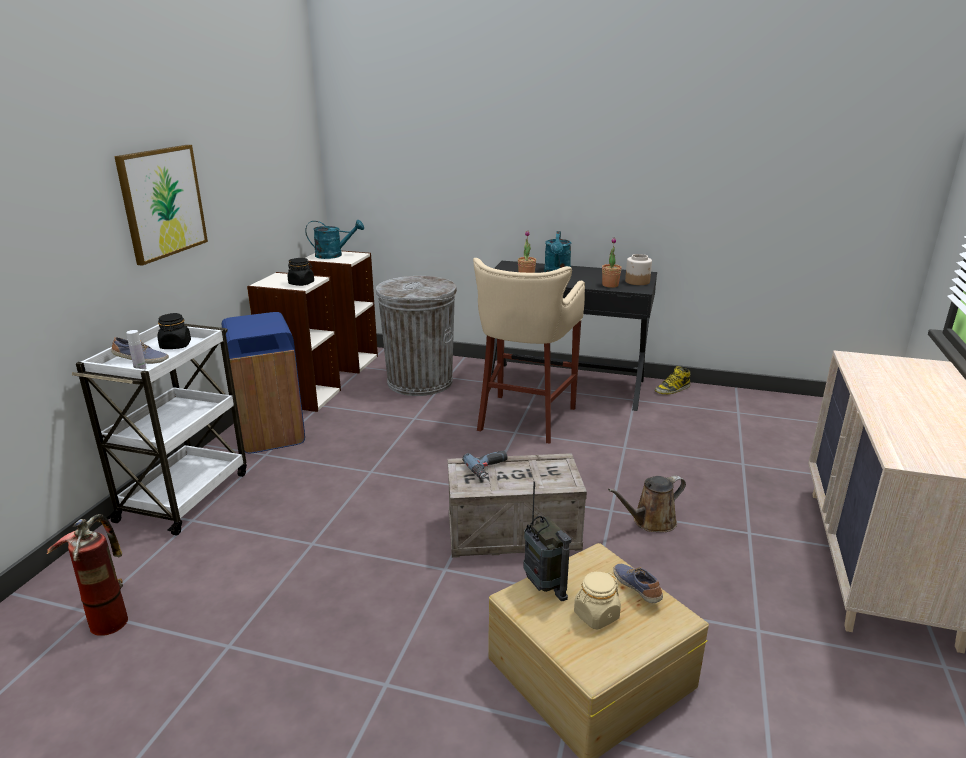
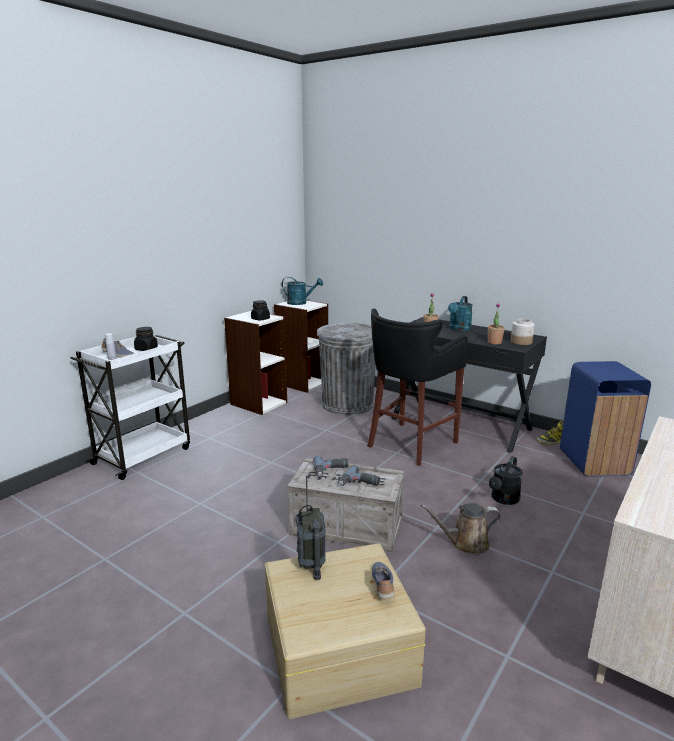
camera: 20 degrees right, 5 degrees down
fire extinguisher [47,514,128,636] -> none
picture [114,145,208,266] -> none
blue trash can [222,312,305,453] -> blue trash can moved to [560,361,651,477]
beige stool [473,258,585,444] -> black stool [368,308,468,466]
beige jar [574,572,621,630] -> none
none -> power drill [338,465,380,486]
none -> black watering can [489,457,523,505]

